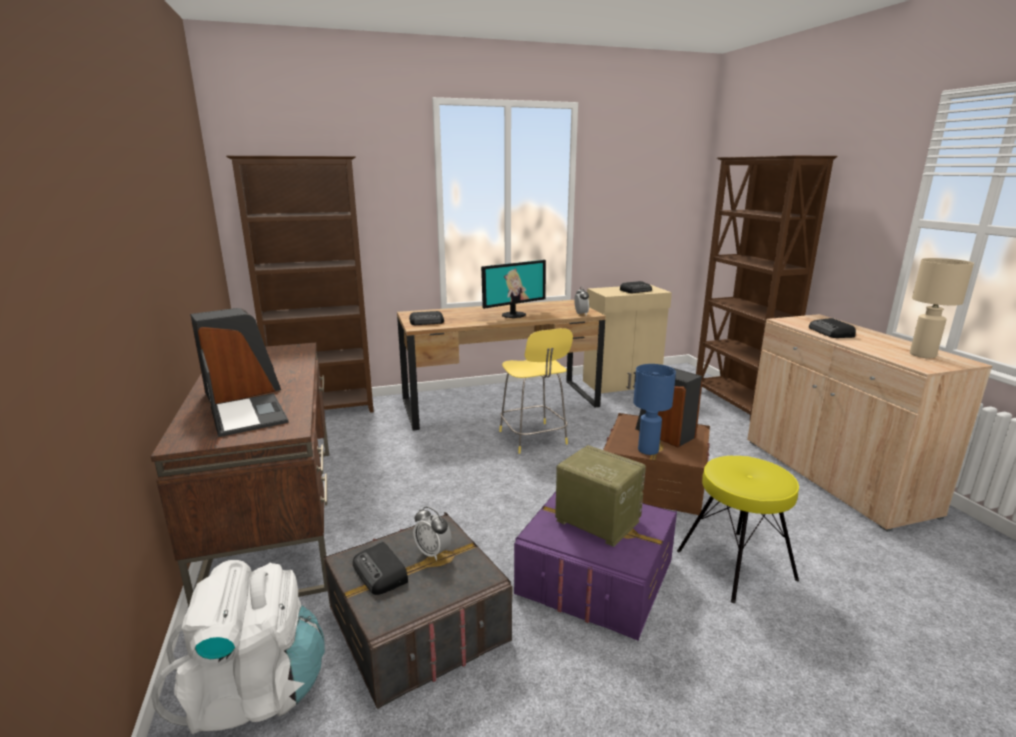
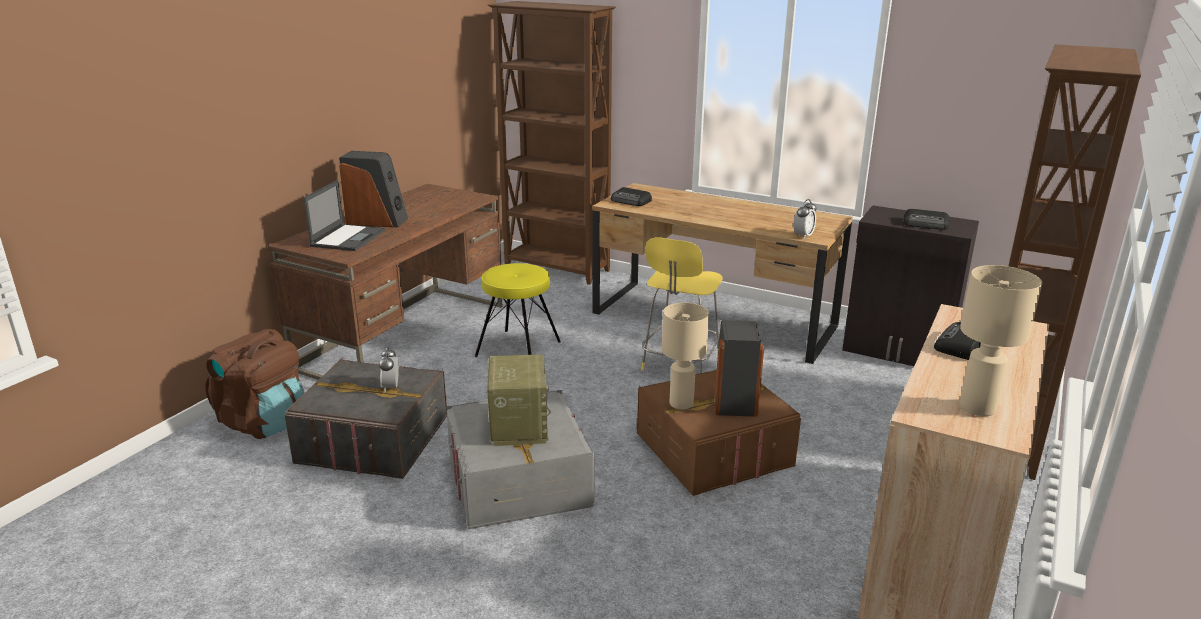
camera: 45 degrees right, 5 degrees up
white backpack [151,560,325,734] -> brown backpack [205,329,305,439]
radio [353,542,408,595] -> none
monitor [481,260,546,318] -> none
purple storage box [514,492,677,641] -> grey storage box [446,390,594,529]
beige cabinet [583,285,672,393] -> black cabinet [842,205,979,366]
blue table lamp [633,364,676,455] -> beige table lamp [662,303,709,410]
yellow stool [677,456,799,603] -> yellow stool moved to [475,263,561,357]

